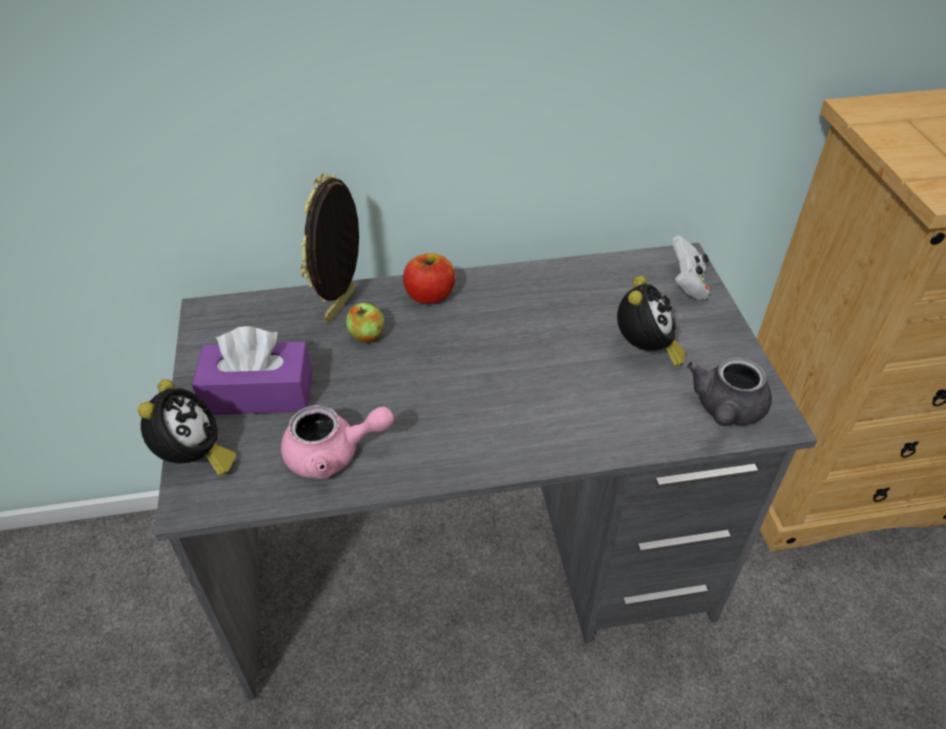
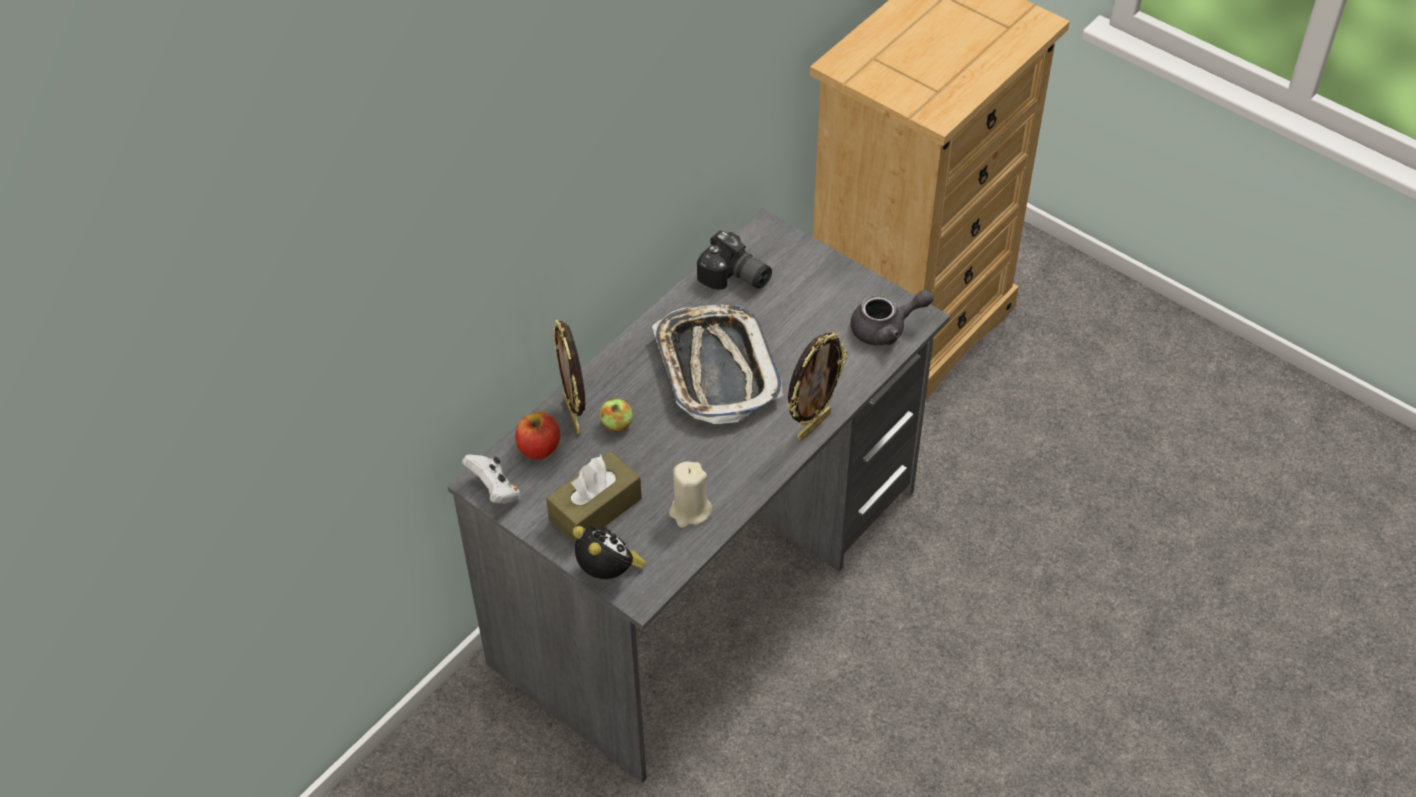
camera: 40 degrees left, 5 degrees up
purple tissue box [192,326,312,415] -> brown tissue box [546,451,642,543]
pink teapot [281,405,394,479] -> beige candle [669,461,712,528]
apple [403,253,455,304] -> apple moved to [515,412,560,460]
alarm clock [617,276,685,367] -> none
white game controller [671,236,710,300] -> white game controller moved to [462,454,520,504]
grey teapot [687,357,772,426] -> grey teapot turned 90 degrees counterclockwise [850,289,934,346]
none -> tray [652,304,783,424]
none -> camera [697,230,772,290]
none -> picture frame [788,332,848,441]

